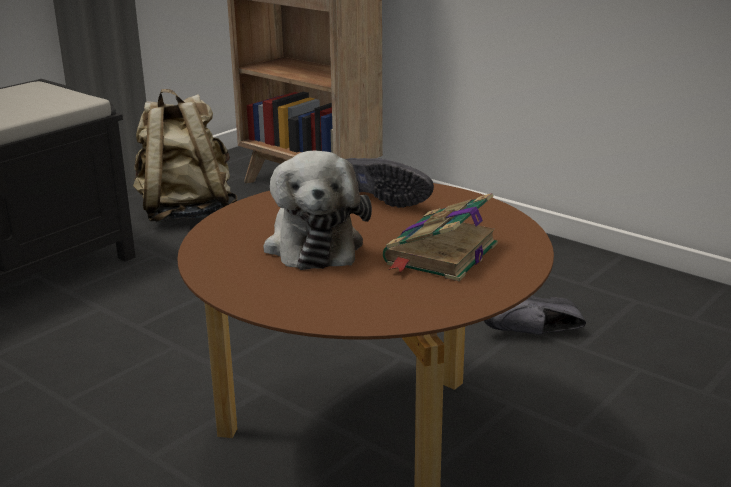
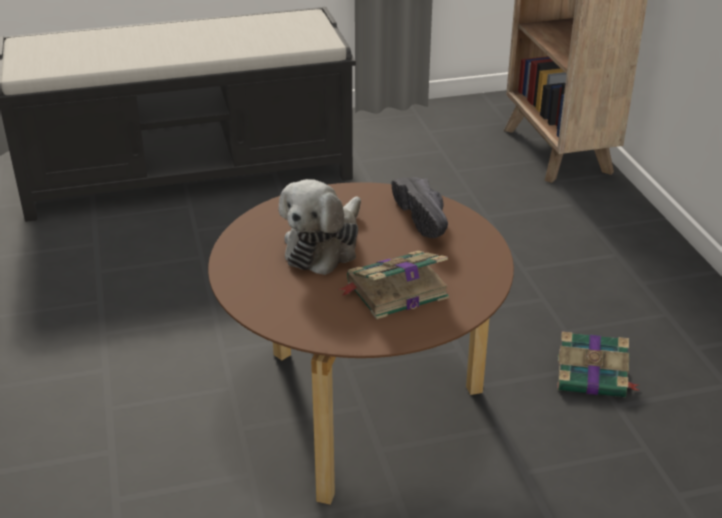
camera: 35 degrees right, 10 degrees up
beige backpack [133,89,238,222] -> none
black shoe [484,296,586,335] -> book [557,331,640,397]

